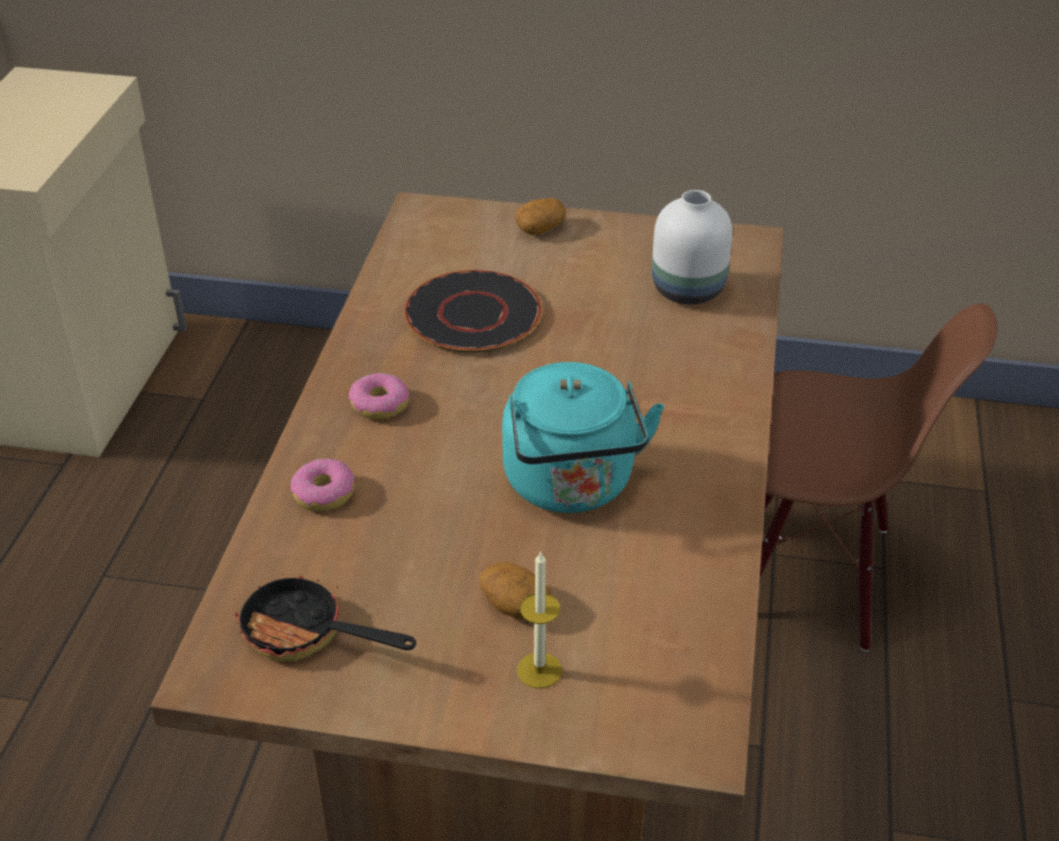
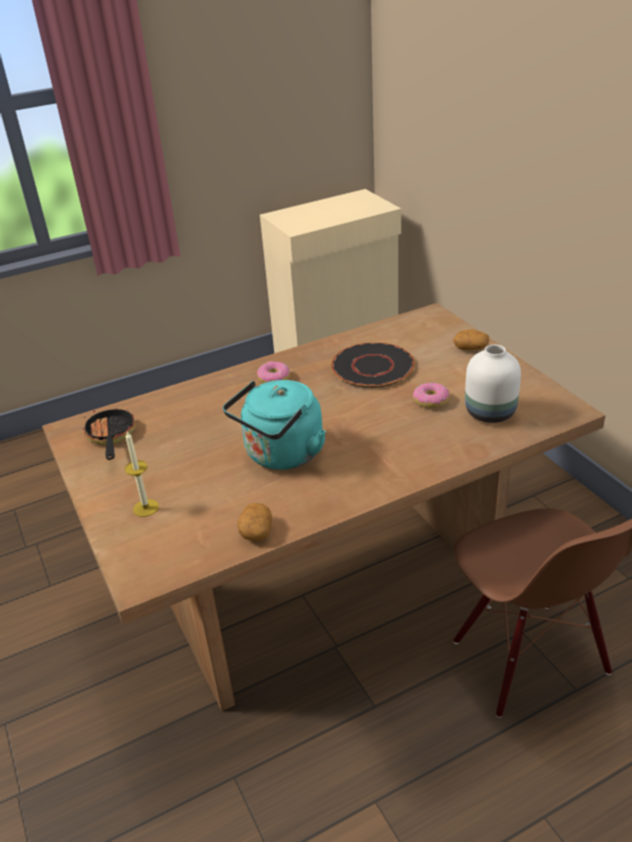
camera: 55 degrees right, 5 degrees down
donut [291,459,355,511] -> donut moved to [413,383,450,409]
potato [480,562,551,619] -> potato moved to [237,503,272,541]

